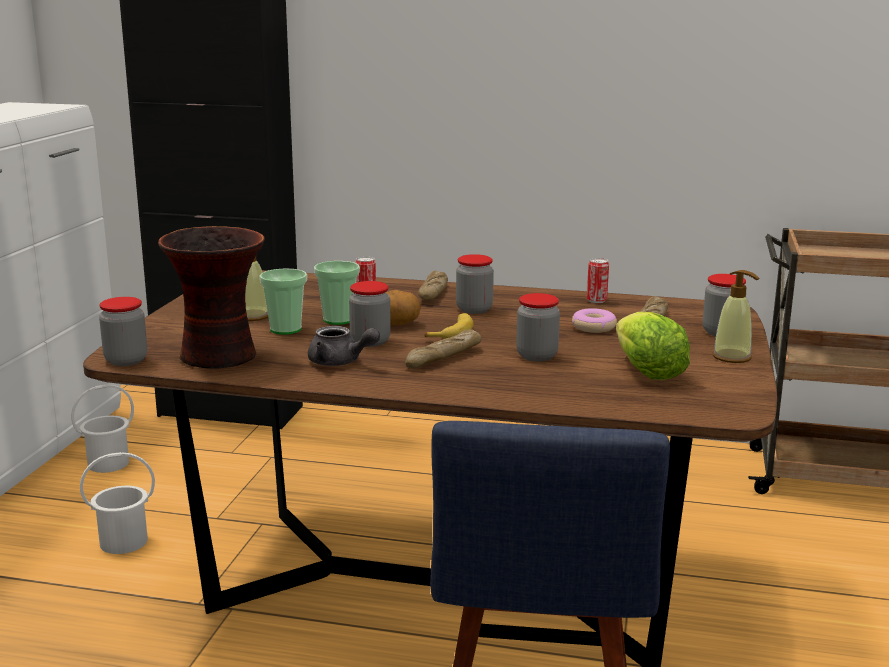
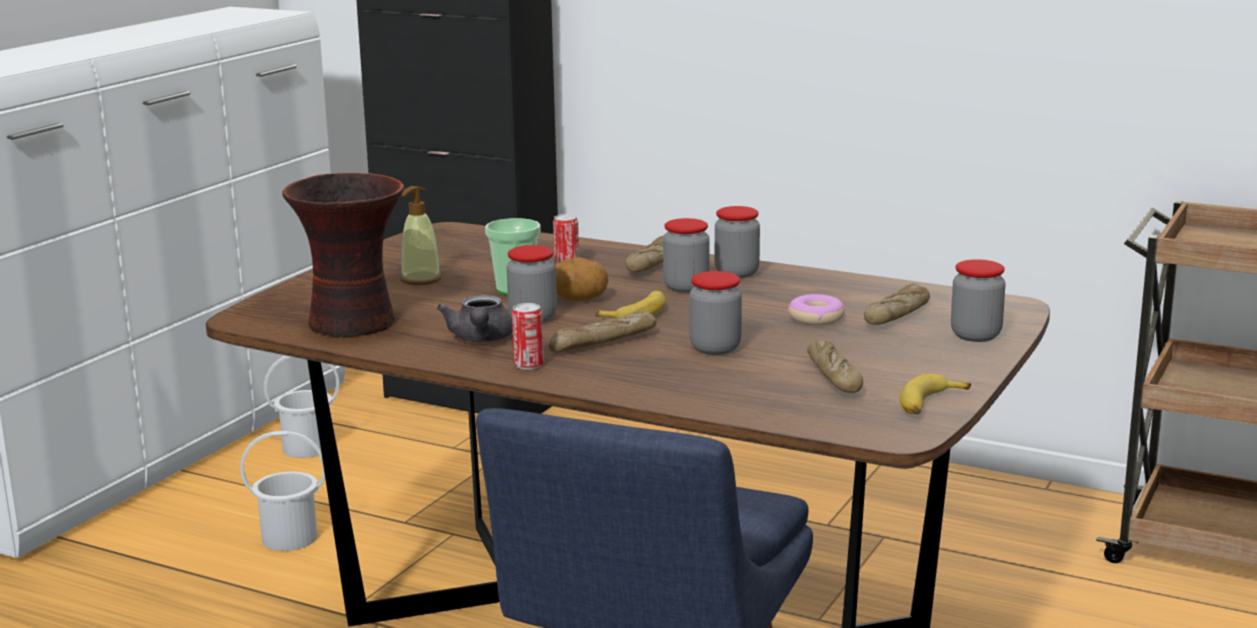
camera: 15 degrees right, 0 degrees up
jar [99,297,147,366] -> jar moved to [715,206,760,278]
cup [259,269,307,335] -> none
grey teapot [308,326,380,366] -> grey teapot turned 45 degrees clockwise [437,295,512,342]
can [587,258,609,303] -> can moved to [512,303,544,370]
lettuce [616,312,690,380] -> bread [807,340,863,393]
soap dispenser [713,270,759,363] -> none
none -> banana [900,374,971,414]

